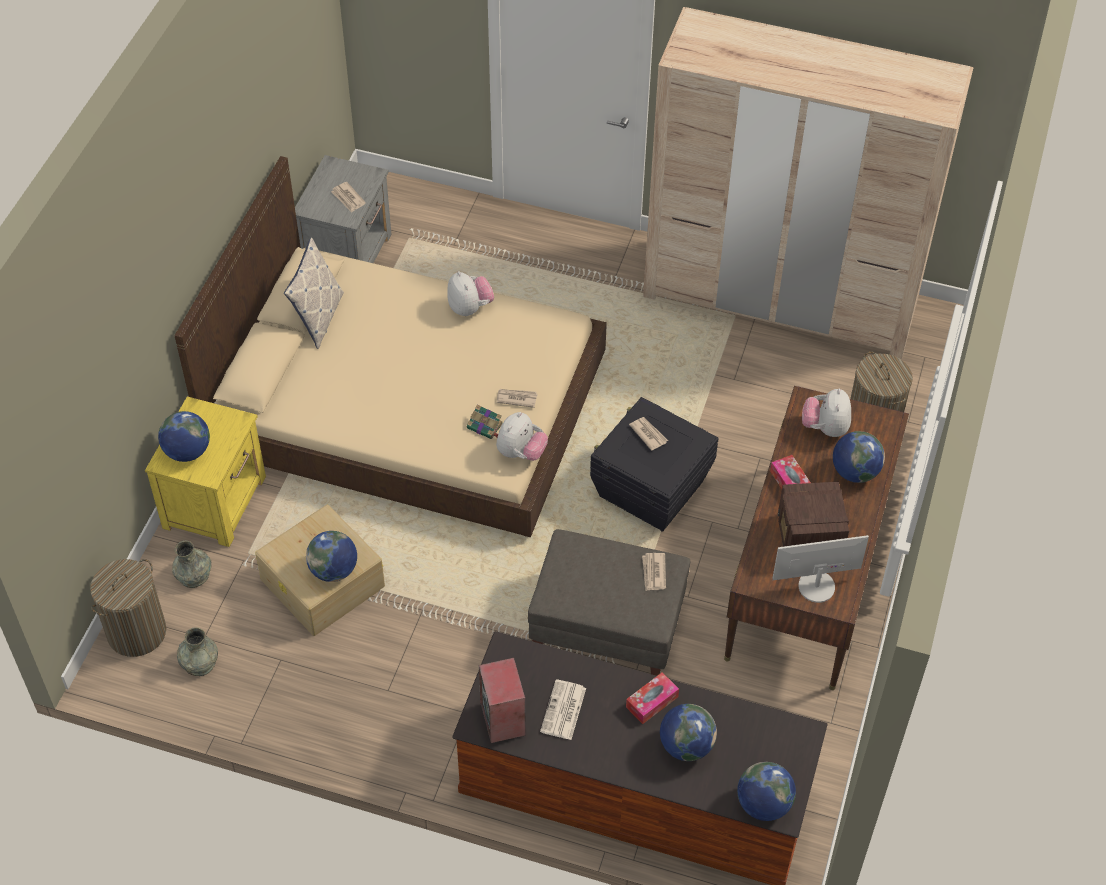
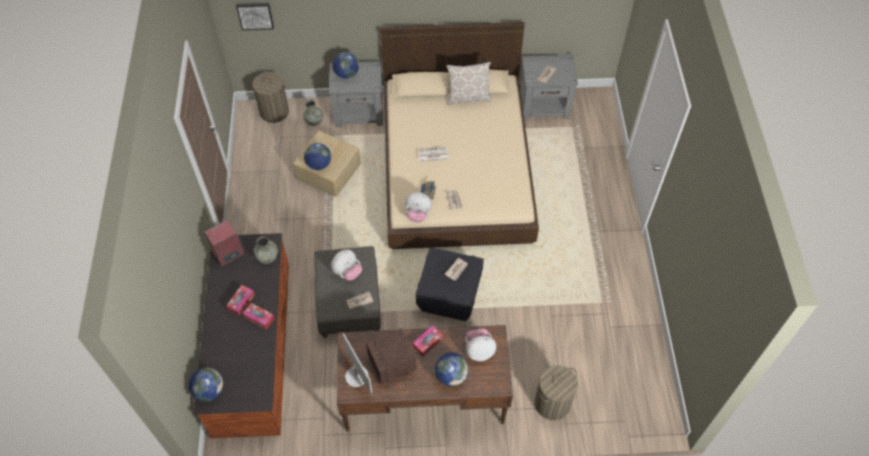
camera: 70 degrees right, 5 degrees up
yellow nightstand [145,396,266,547] -> grey nightstand [329,61,383,127]
grey vase [177,627,218,676] -> grey vase moved to [254,236,278,264]
plush toy [447,271,494,316] -> plush toy moved to [331,249,362,281]
newspaper [540,680,586,740] -> newspaper moved to [418,146,449,162]
beige wardrobe [643,7,974,359] -> none
globe [660,704,717,761] -> none
none -> tissue box [226,285,255,316]
none -> picture [236,3,274,30]

